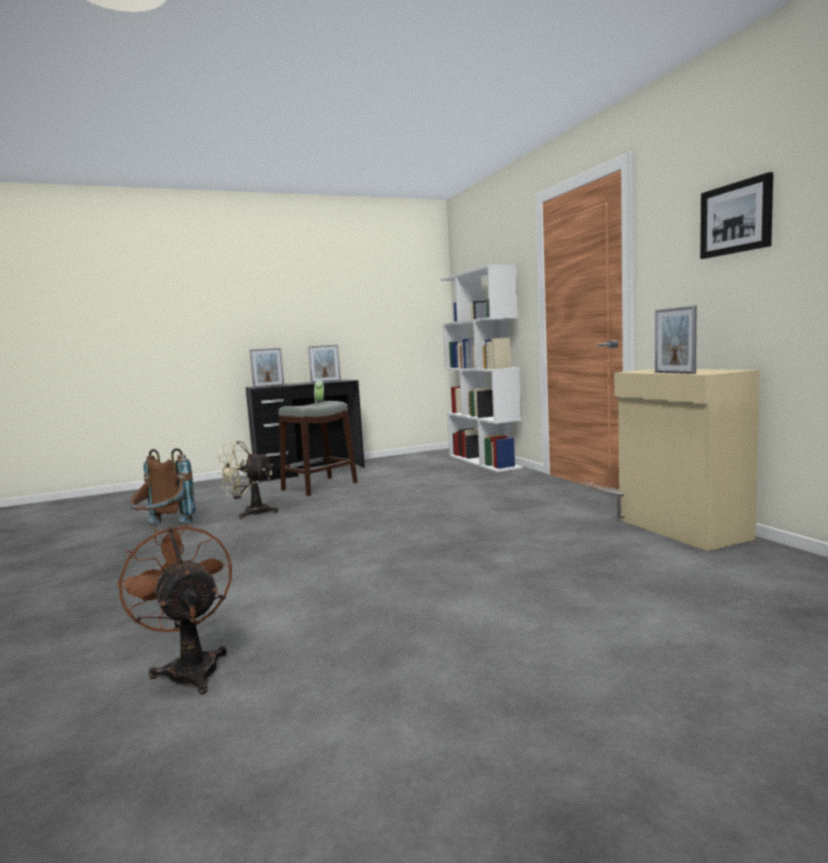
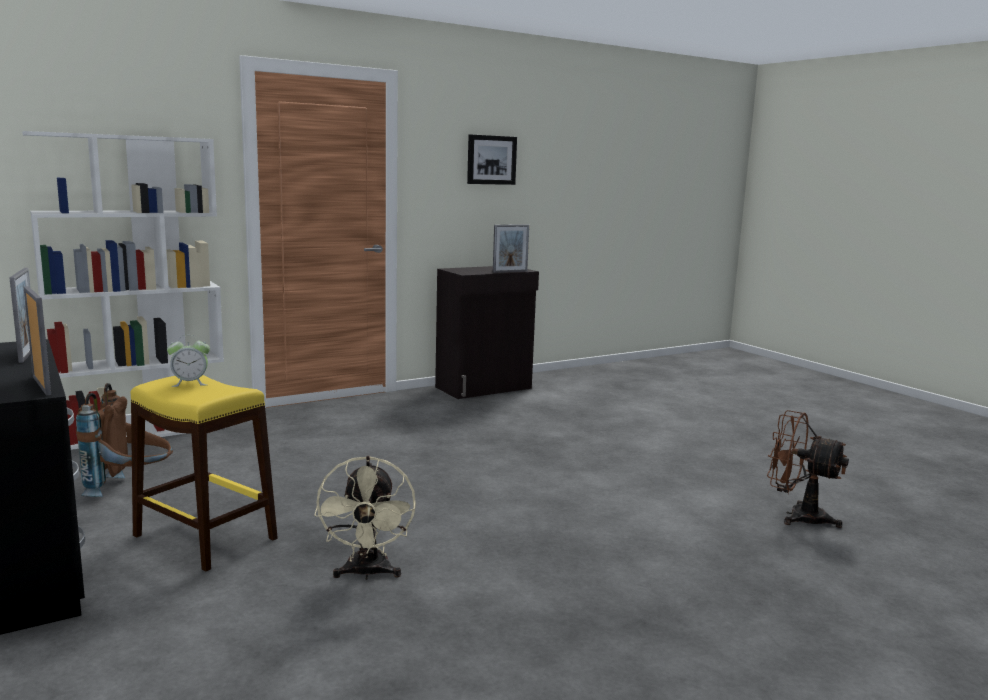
camera: 100 degrees left, 5 degrees up
brown fan [117,523,232,694] -> brown fan turned 75 degrees clockwise [767,410,849,528]
brown backpack [130,448,196,524] -> brown backpack moved to [76,383,173,497]
grey stool [278,401,358,496] -> yellow stool [131,375,278,571]
beige cabinet [614,369,760,551] -> black cabinet [435,266,539,399]

